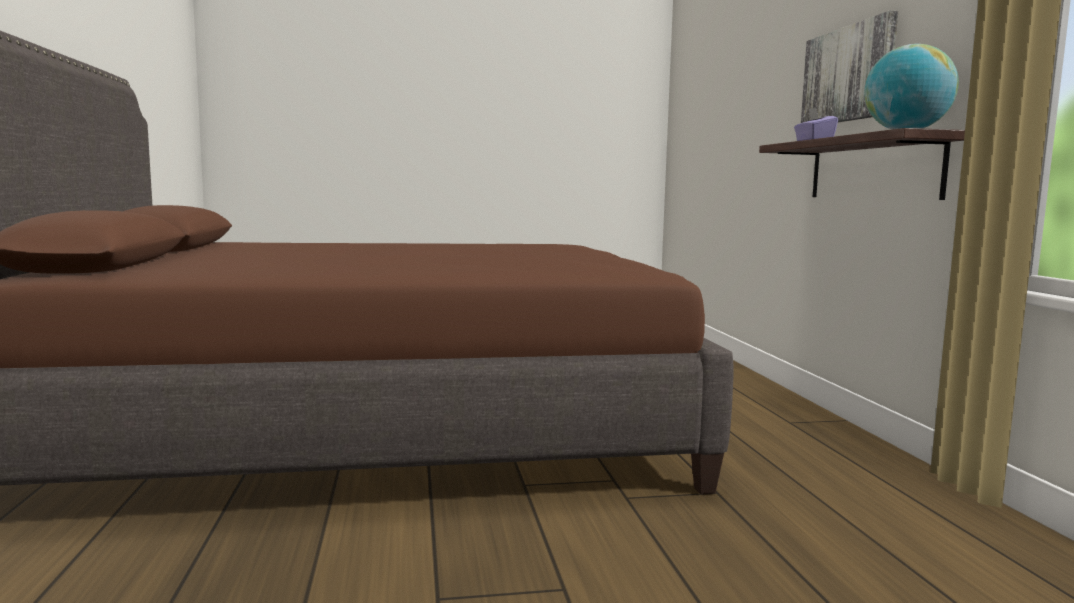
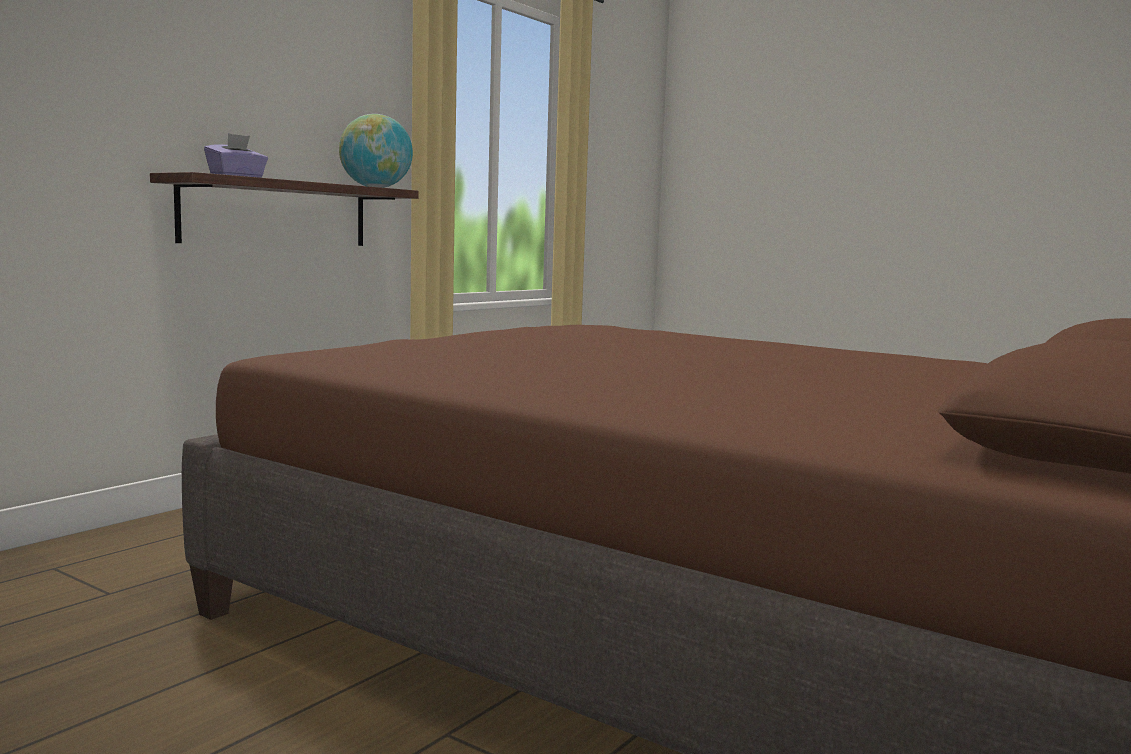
camera: 135 degrees left, 0 degrees up
picture [801,11,898,123] -> none

